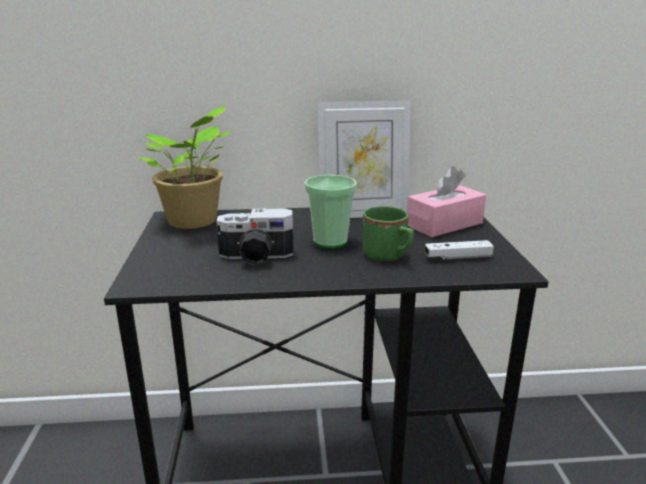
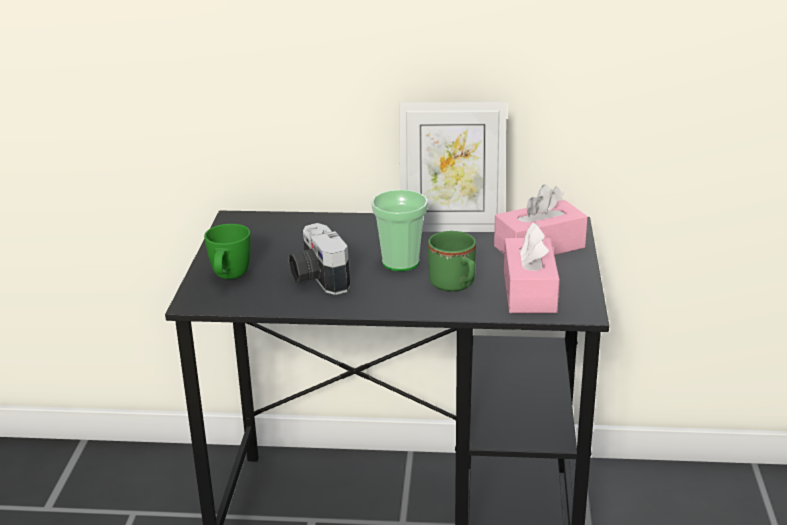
camera: 10 degrees right, 5 degrees up
potted plant [138,106,232,229] -> none
camera [216,208,294,266] -> camera turned 60 degrees clockwise [289,223,350,295]
white game controller [425,240,494,260] -> pink tissue box [504,222,559,313]
none -> green mug [204,224,251,279]

